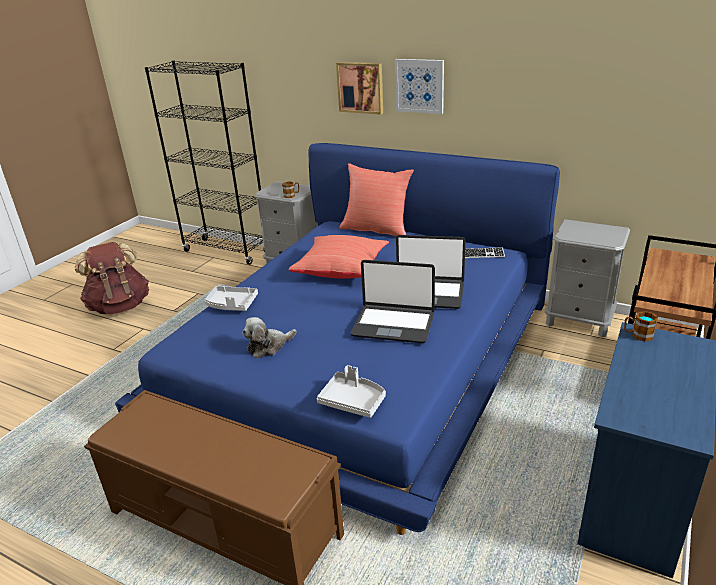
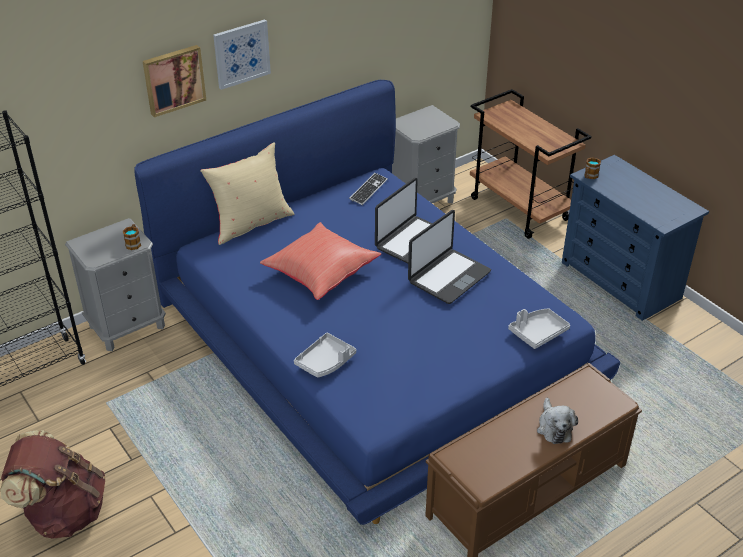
camera: 65 degrees left, 10 degrees up
plush toy [242,317,297,358] -> plush toy moved to [537,398,578,444]
red pillow [339,163,414,236] -> beige pillow [200,142,294,245]

